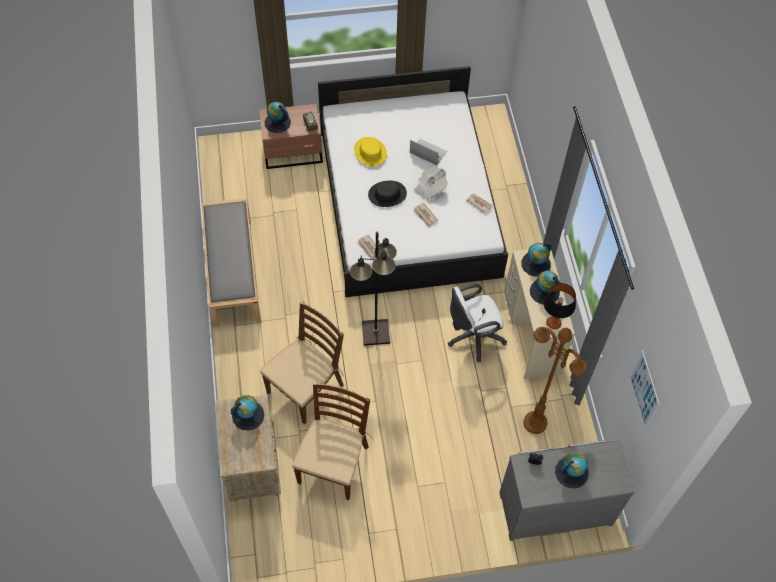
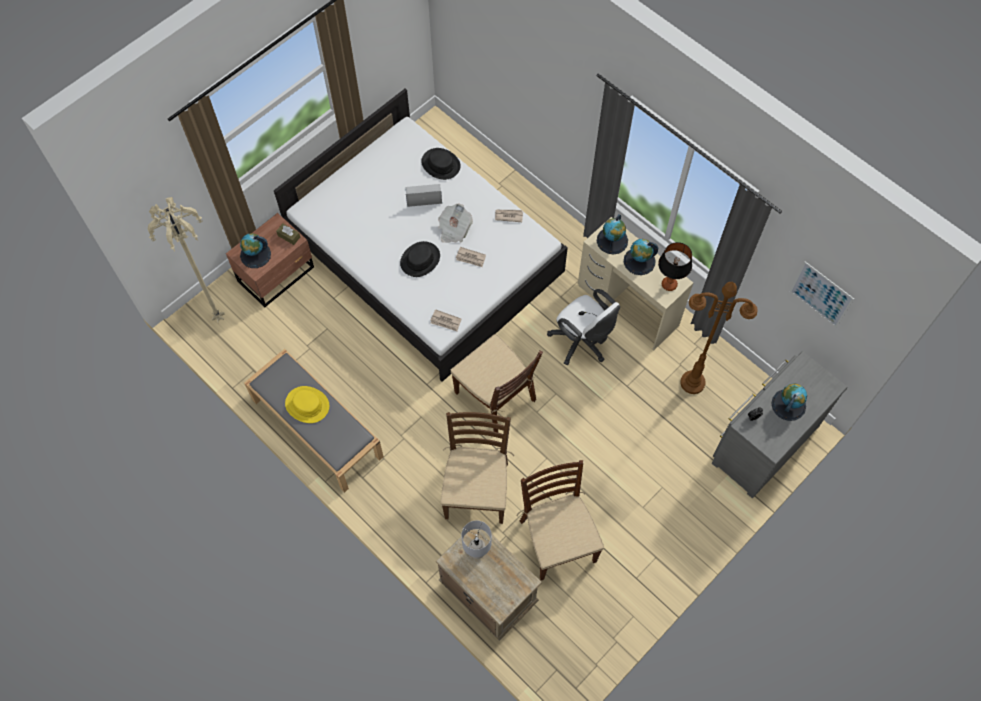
camera: 35 degrees left, 5 degrees up
globe [231,395,264,431] -> grey table lamp [461,520,492,559]
black floor lamp [350,232,397,346] -> brown chair [451,334,543,432]
yellow hat [354,137,387,166] -> yellow hat moved to [285,386,329,423]
white office chair [448,284,507,362] -> white office chair turned 75 degrees counterclockwise [547,289,620,365]
none -> beige floor lamp [148,197,225,323]
none -> black hat [421,148,461,180]

